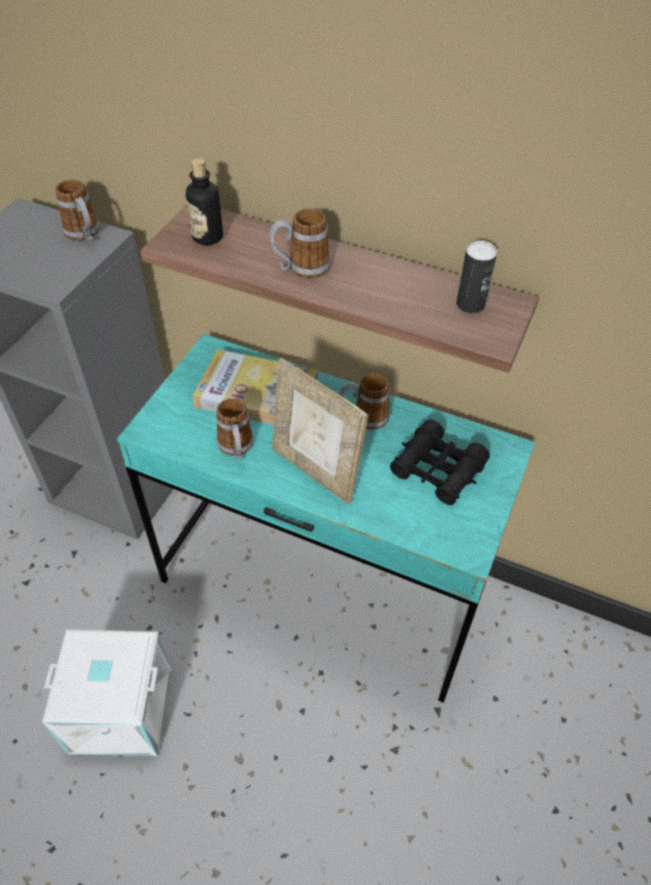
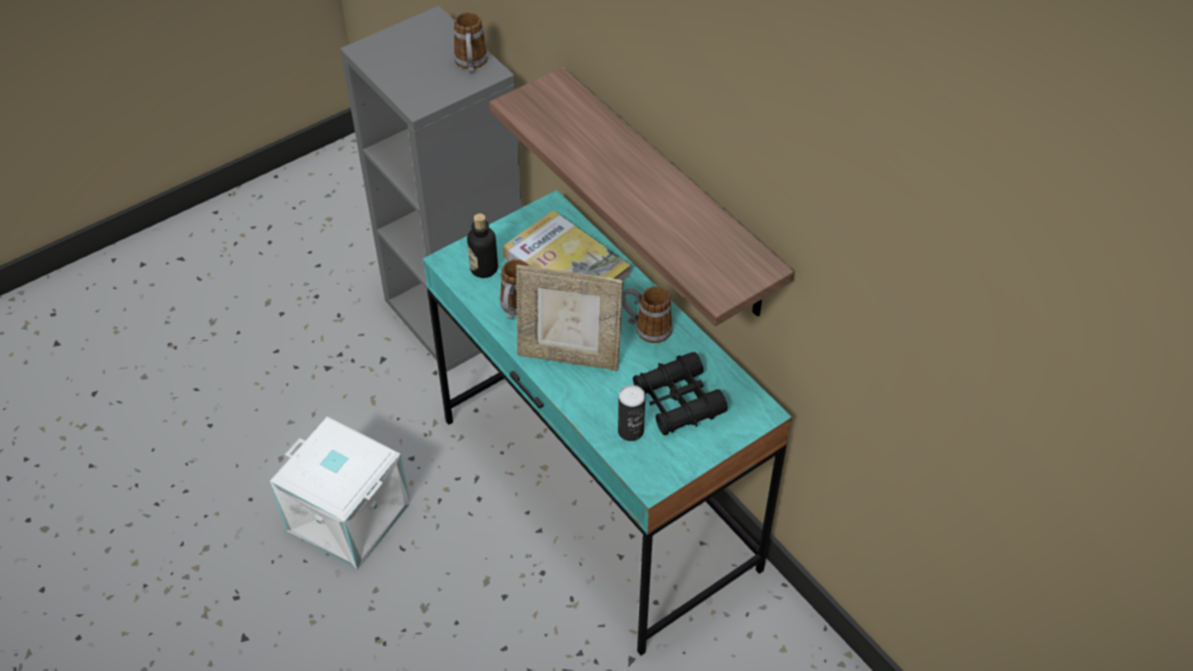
camera: 30 degrees right, 0 degrees up
bottle [186,158,223,245] -> bottle moved to [467,213,498,278]
mug [269,208,331,279] -> none
picture frame [272,358,368,504] -> picture frame turned 60 degrees counterclockwise [516,265,623,371]
can [457,241,497,313] -> can moved to [618,385,645,441]

